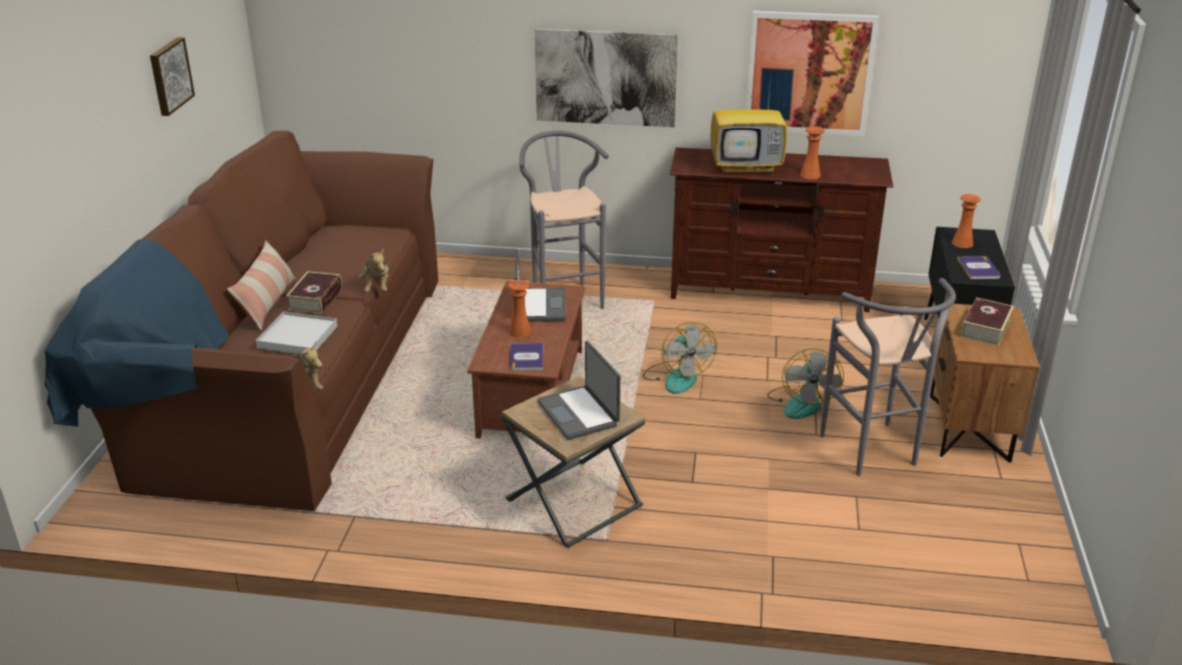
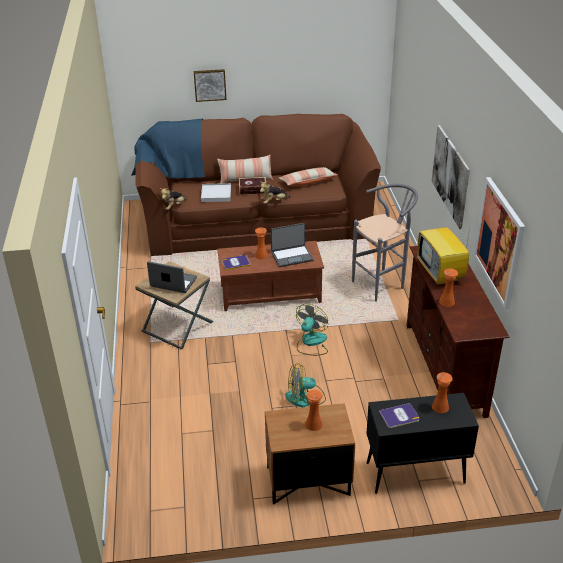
camera: 75 degrees right, 5 degrees up
picture [150,37,195,116] -> picture moved to [194,69,226,102]
laptop [537,341,621,440] -> laptop turned 60 degrees clockwise [147,261,197,293]
fan [643,322,717,394] -> fan turned 150 degrees clockwise [296,304,328,356]
grey stool [820,278,956,476] -> none
book [961,297,1014,347] -> orange vase [305,390,323,431]
none -> pillow [279,167,338,186]

